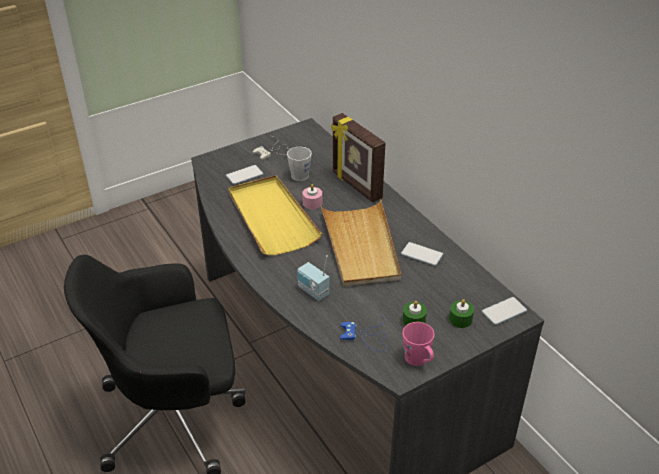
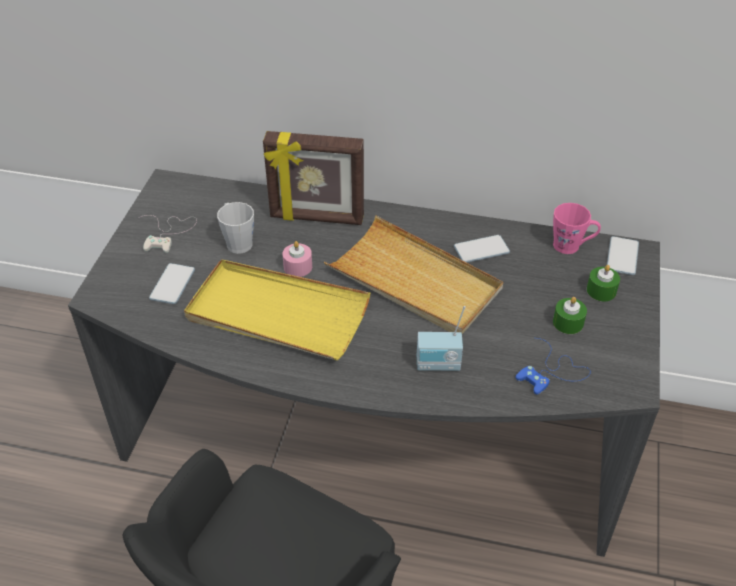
camera: 45 degrees left, 5 degrees up
pink mug [402,322,435,366] -> pink mug moved to [553,203,601,254]

